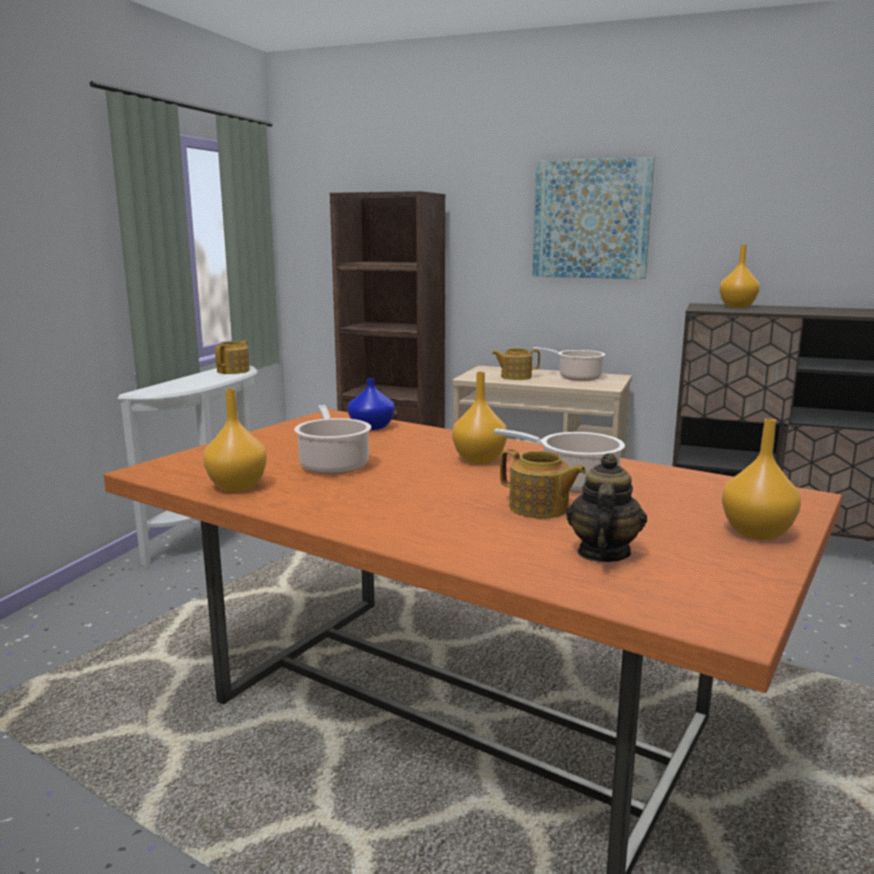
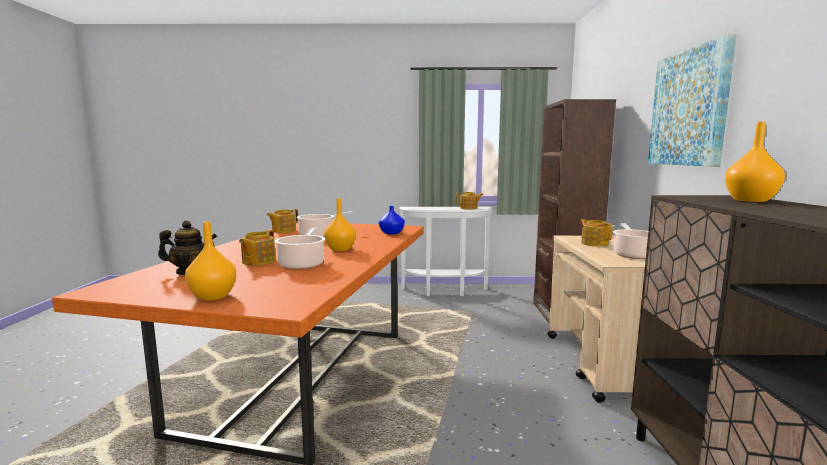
camera: 70 degrees right, 5 degrees down
orange vase [203,389,267,492] -> teapot [267,209,298,233]

